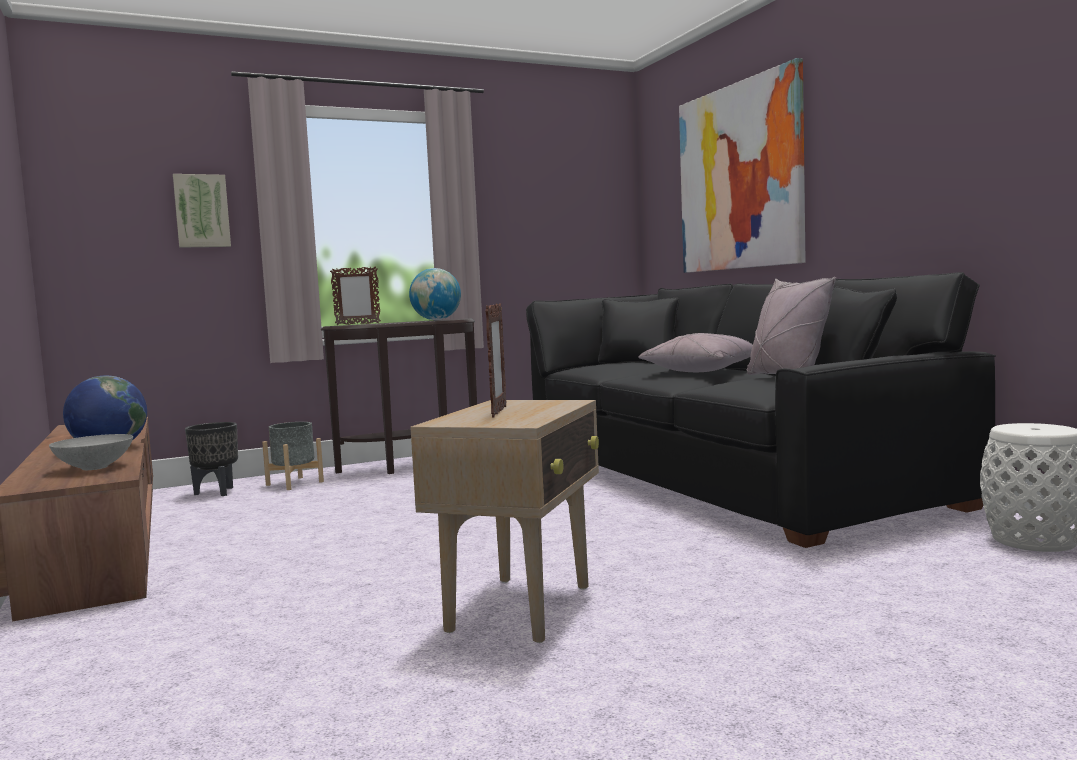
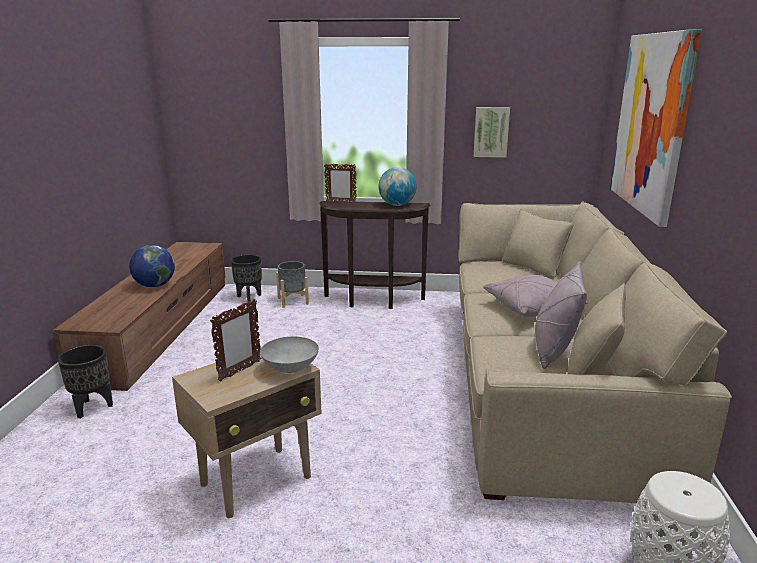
camera: 30 degrees right, 15 degrees up
grey bowl [49,434,133,470] -> grey bowl moved to [260,337,319,373]
picture [173,174,231,248] -> picture moved to [474,107,510,158]
black sofa [526,272,996,548] -> beige sofa [458,201,732,503]
none -> black planter [58,345,113,418]

